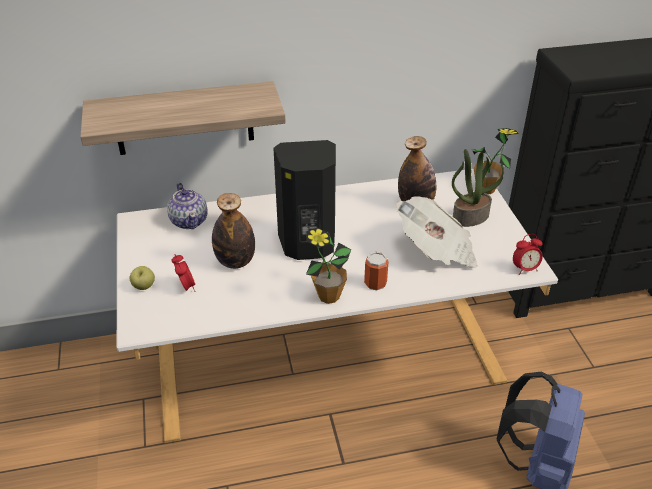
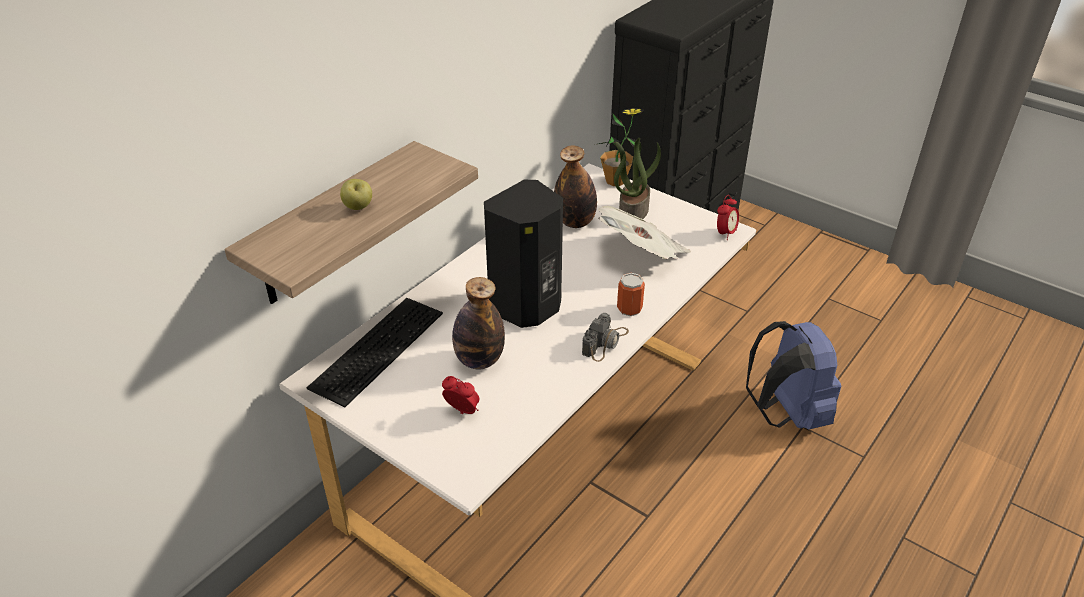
camera: 40 degrees left, 0 degrees up
apple [130,266,155,290] -> apple moved to [340,179,372,210]
teapot [167,183,208,229] -> keyboard [307,298,443,407]
potted plant [306,228,351,304] -> camera [582,313,629,362]

